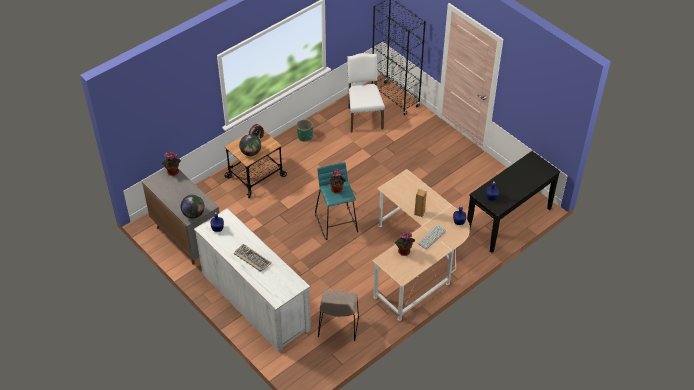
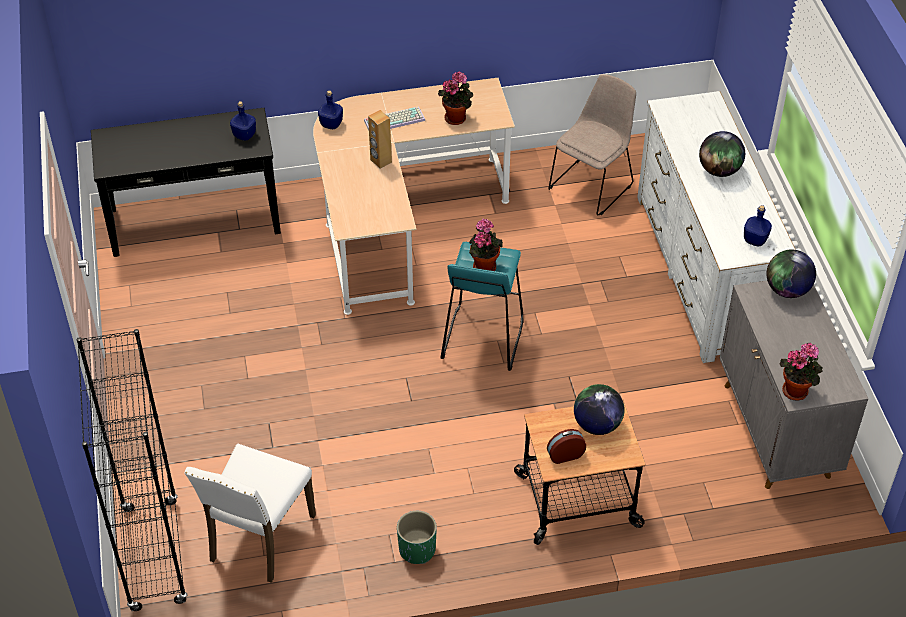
camera: 150 degrees left, 0 degrees up
keyboard [234,244,272,272] -> globe [699,131,745,177]

